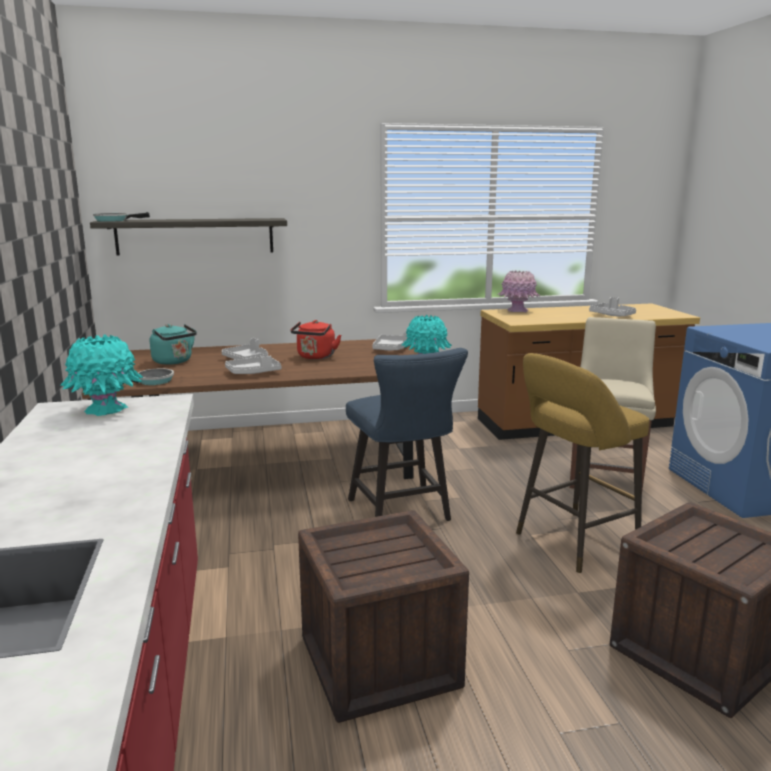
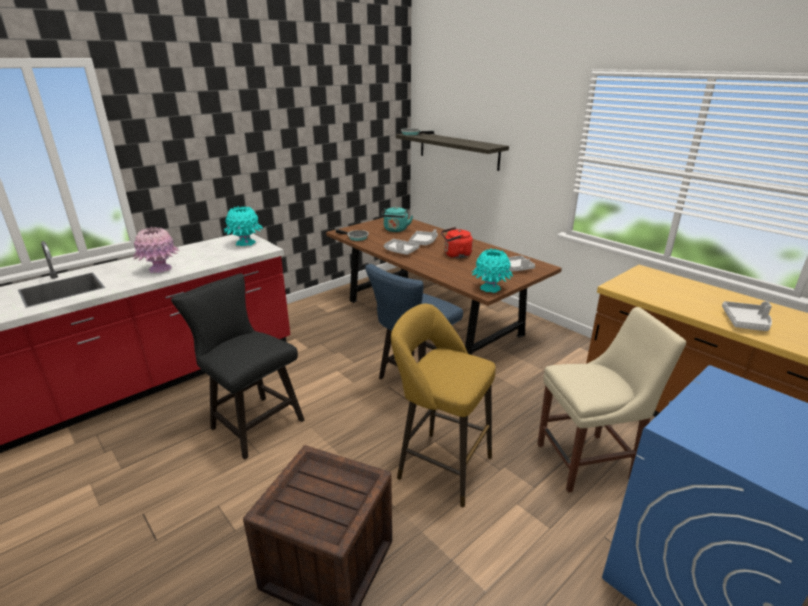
camera: 60 degrees right, 10 degrees up
crate [298,510,469,723] -> black chair [171,273,304,460]
pink vase [498,270,540,312] -> pink vase moved to [133,227,180,273]

